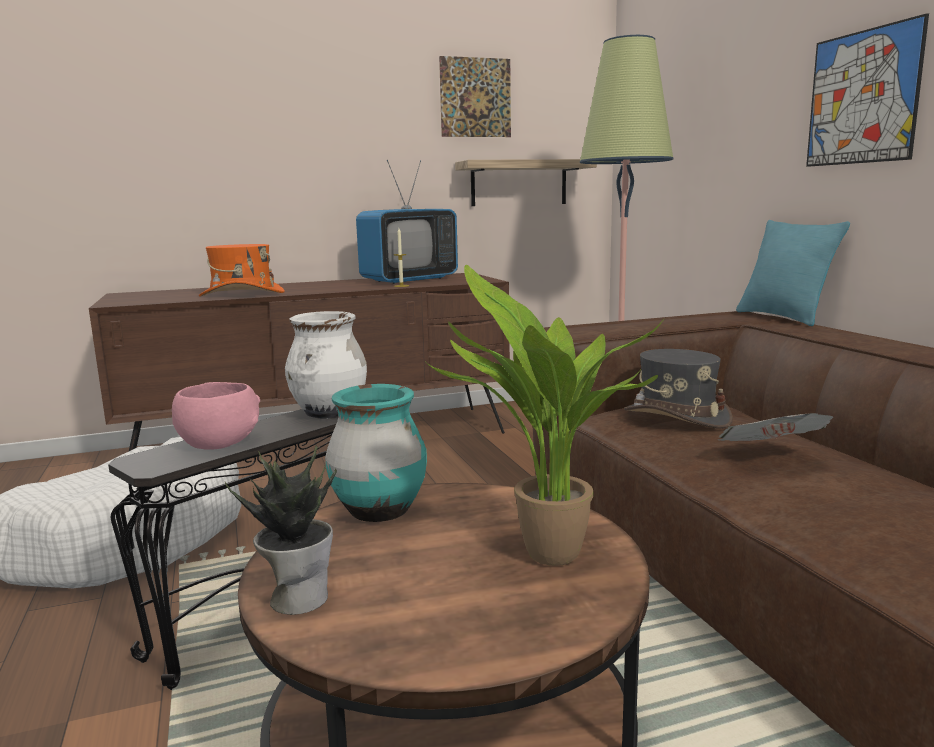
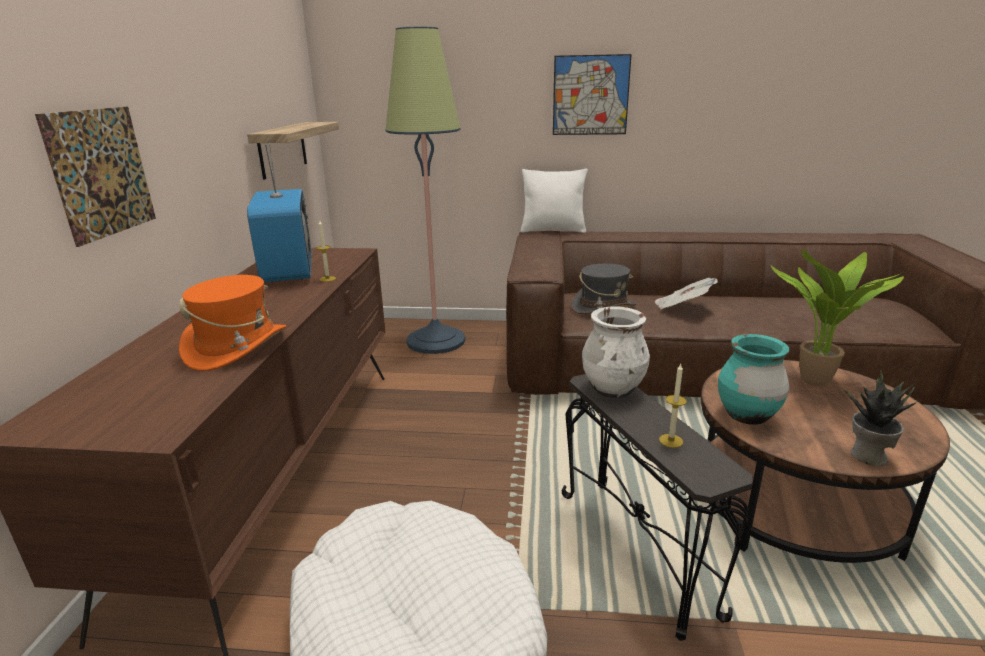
camera: 65 degrees left, 10 degrees up
pink bowl [172,382,260,450] -> candle [659,364,687,448]
picture [439,56,511,137] -> picture moved to [35,107,156,247]
turquoise pillow [736,220,850,326] -> white pillow [520,169,588,233]

